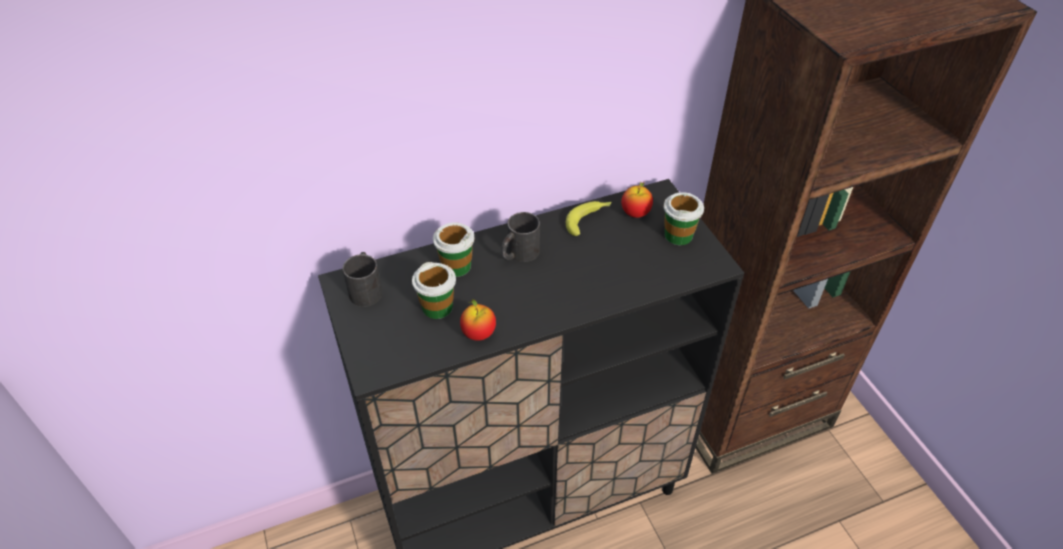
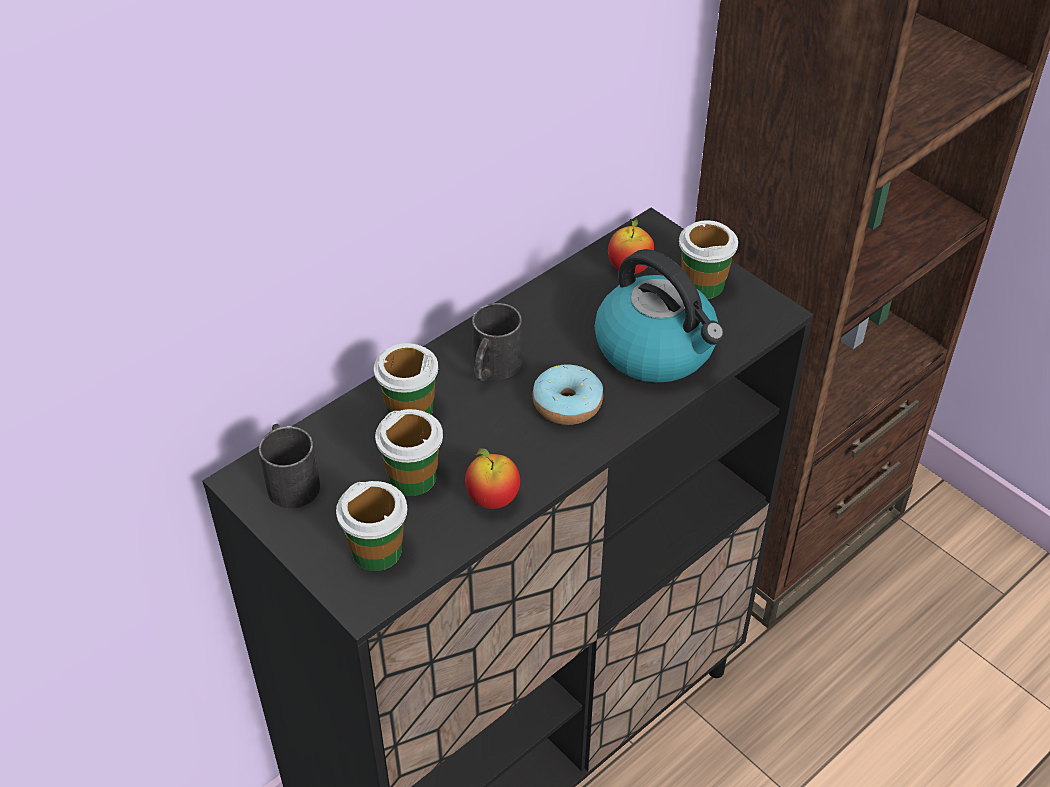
camera: 20 degrees left, 0 degrees up
banana [566,201,611,236] -> none
none -> cup [336,481,407,571]
none -> donut [532,365,603,425]
none -> kettle [595,249,725,383]

